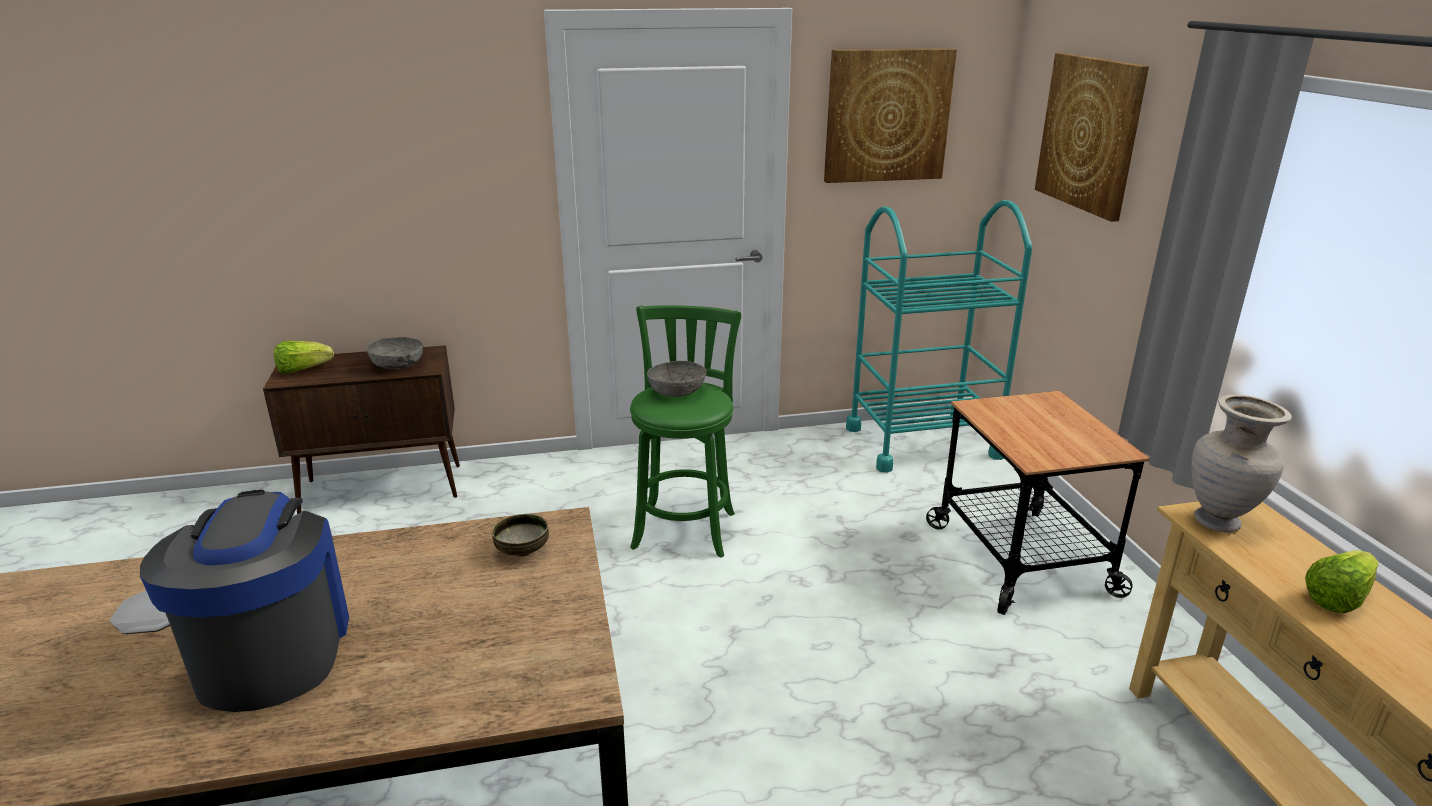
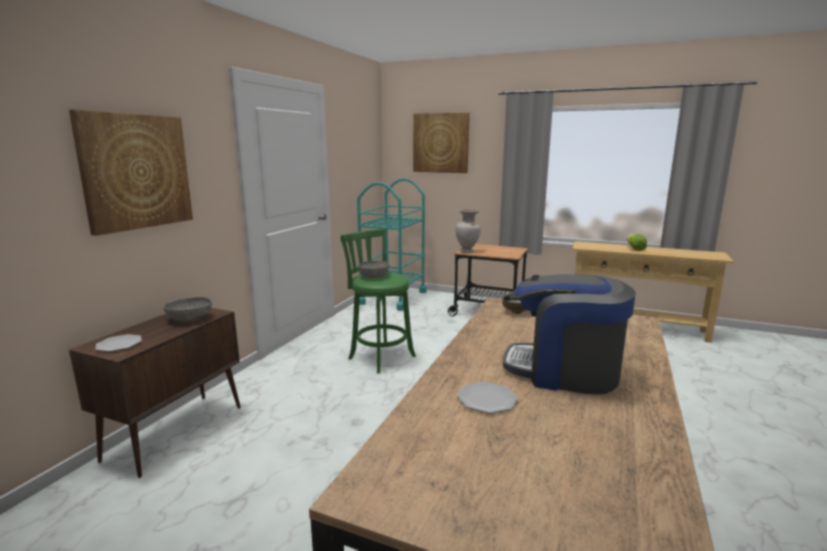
camera: 55 degrees left, 10 degrees down
lettuce [274,341,334,374] -> plate [95,334,142,352]
picture [824,49,957,183] -> picture moved to [69,109,193,236]
beige vase [1191,394,1292,533] -> beige vase moved to [456,210,481,253]

